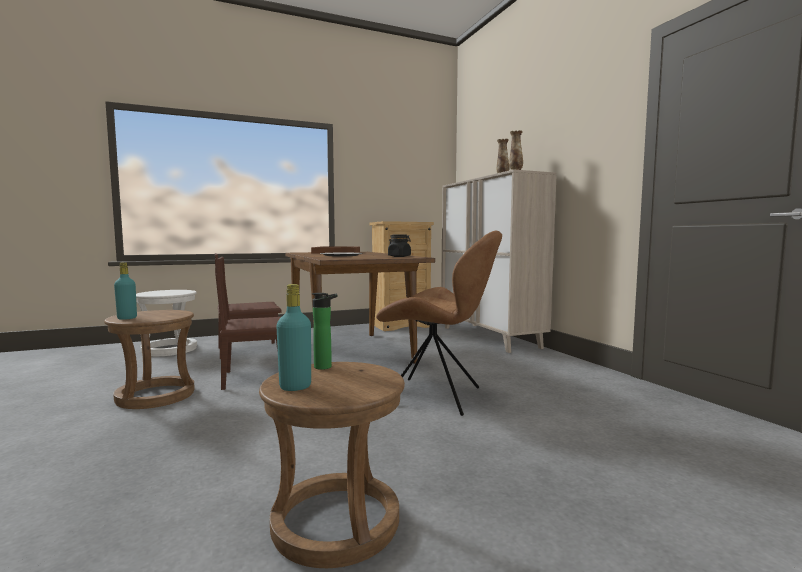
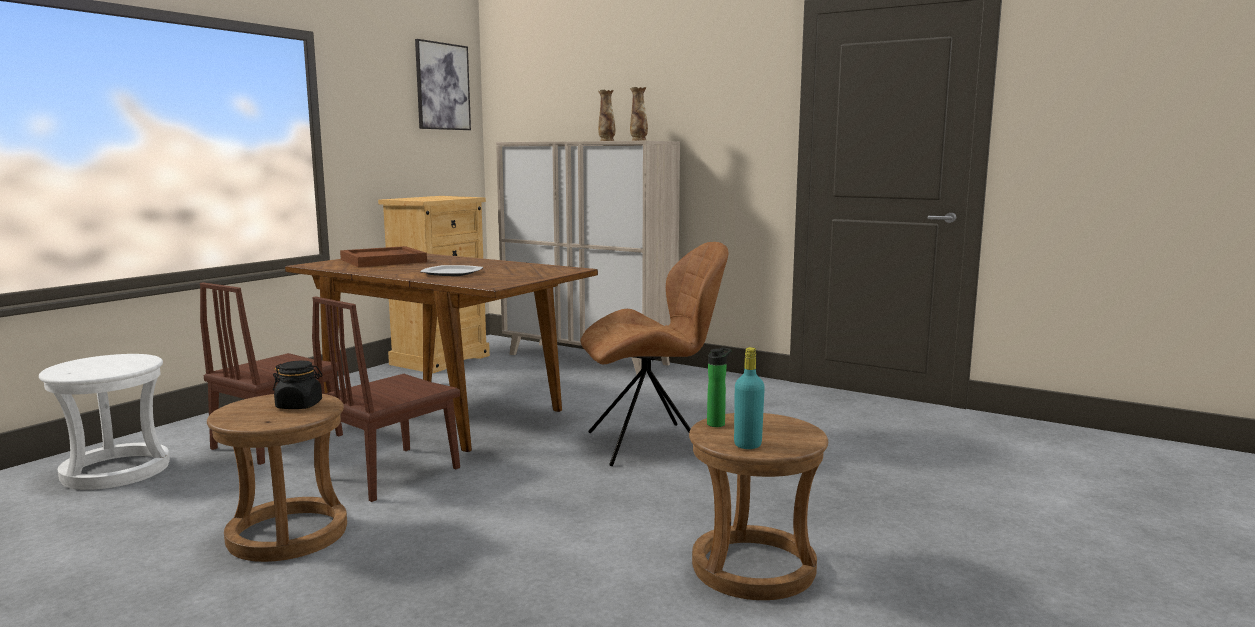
camera: 35 degrees left, 5 degrees up
turquoise bottle [114,262,137,320] -> none
black jar [388,235,411,257] -> black jar moved to [273,361,322,409]
none -> picture [415,39,471,130]

